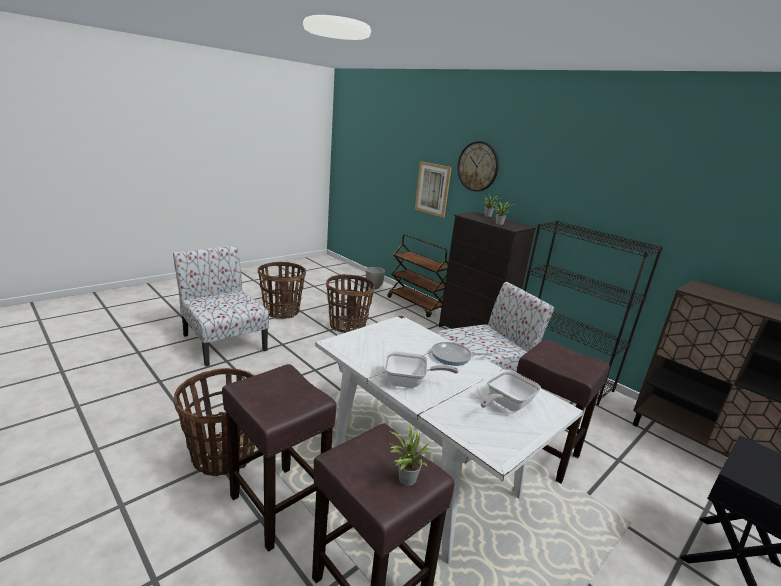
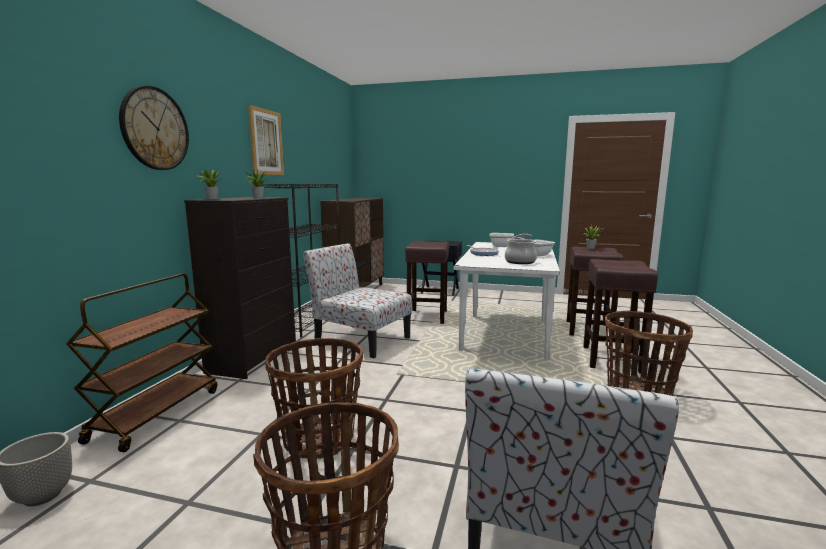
camera: 120 degrees left, 10 degrees down
picture [415,161,452,218] -> picture moved to [248,105,284,175]
none -> cooking pot [505,238,537,264]

